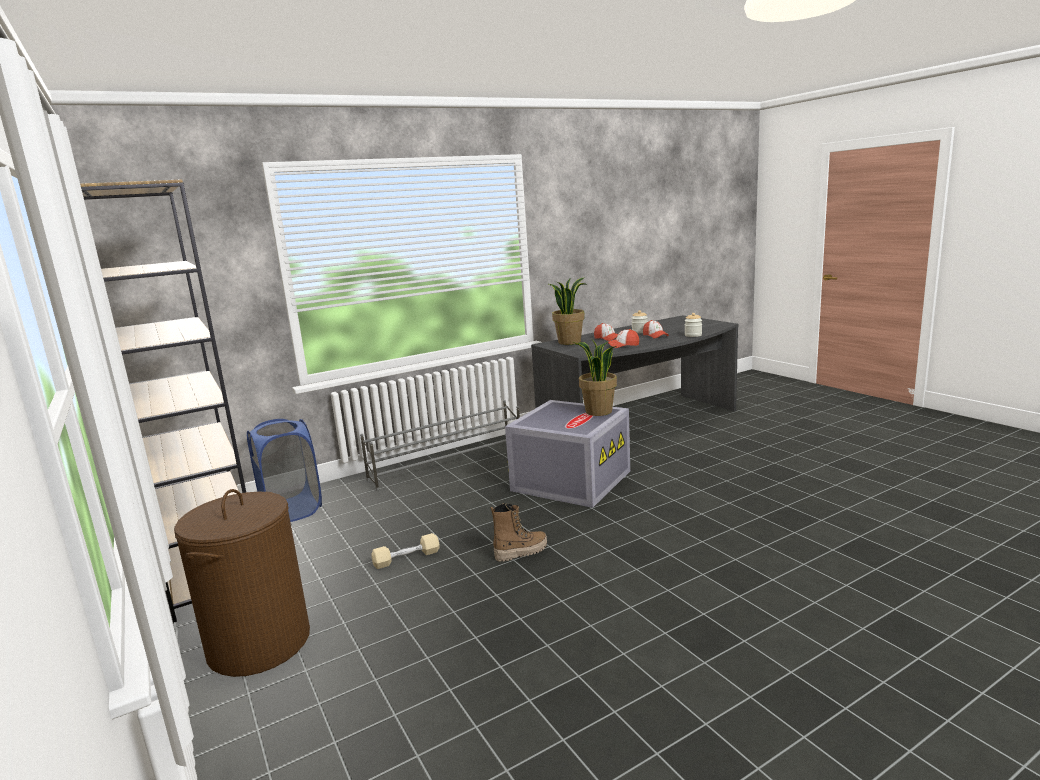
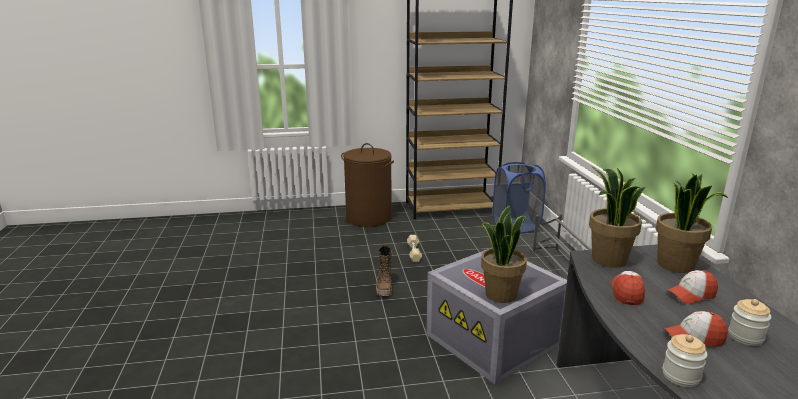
camera: 110 degrees right, 5 degrees up
none -> potted plant [589,166,645,268]

